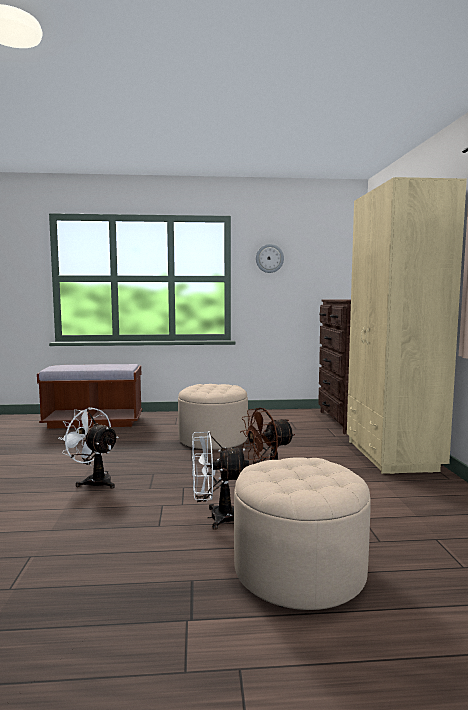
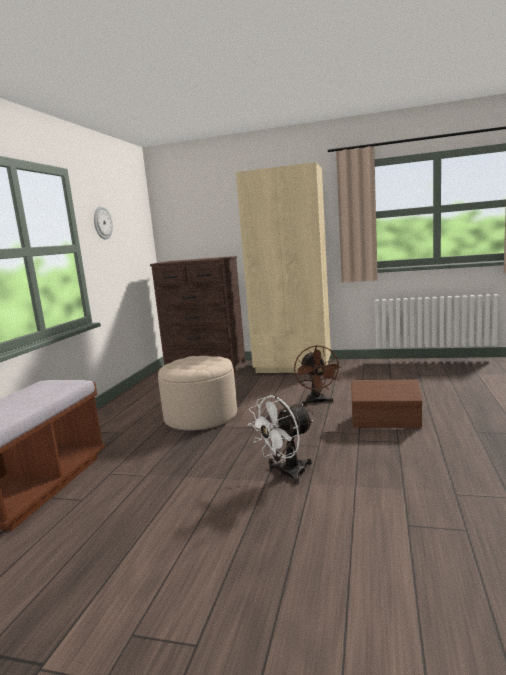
camera: 70 degrees left, 5 degrees up
white fan [192,431,249,530] -> brown storage box [351,379,422,428]
beige ottoman [234,457,371,610] -> none

